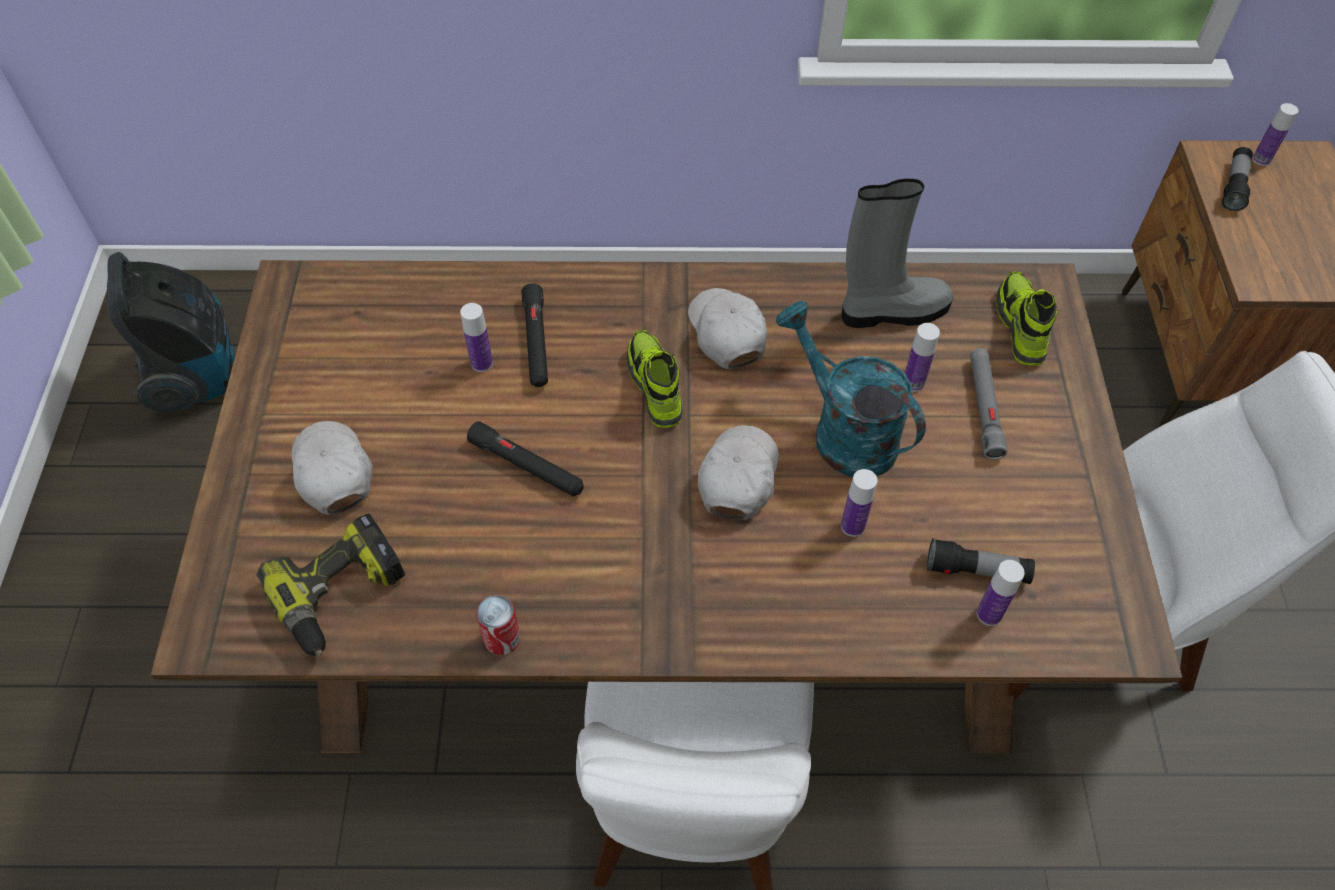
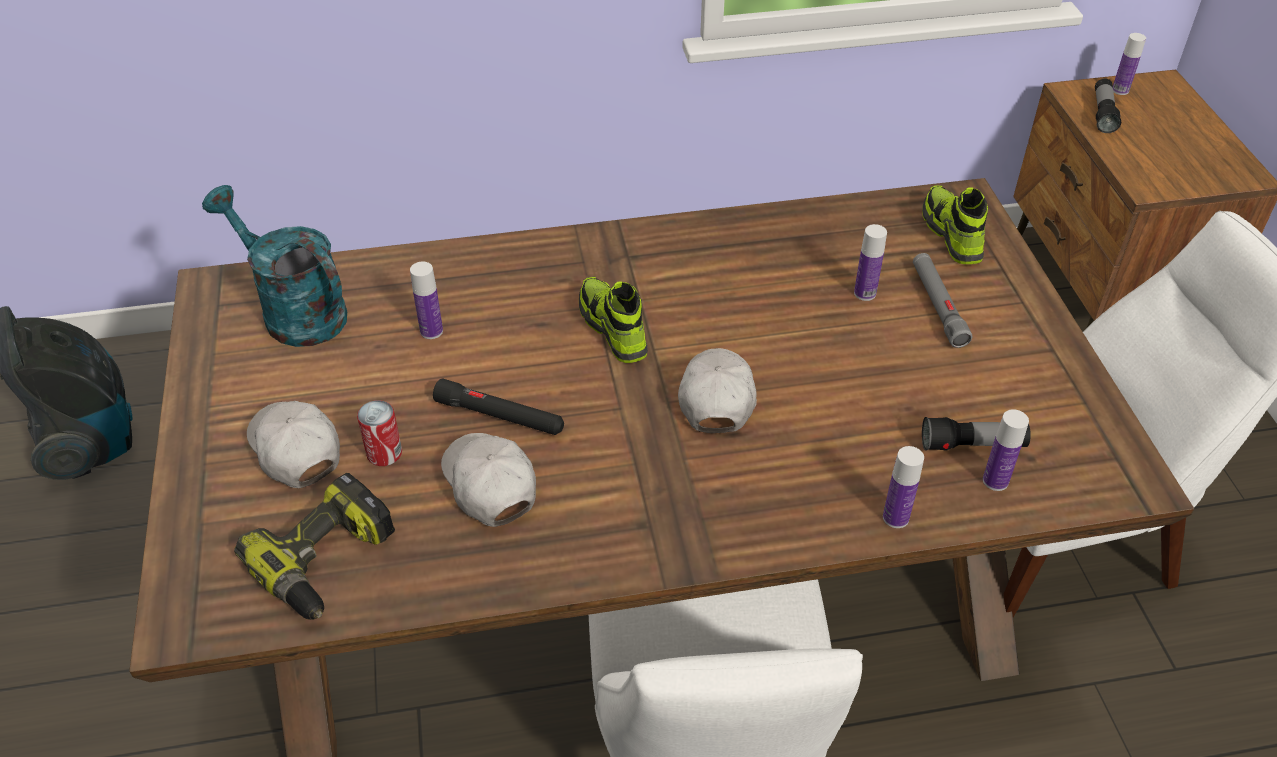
camera: 10 degrees left, 10 degrees down
can [476,595,520,655] -> can moved to [357,400,402,466]
black flashlight [522,283,548,387] -> none
white cap [688,288,767,369] -> white cap moved to [441,433,536,527]
turquoise watering can [776,301,926,477] -> turquoise watering can moved to [202,185,347,347]
bottle [841,469,878,537] -> bottle moved to [883,446,924,528]
grey boot [842,178,954,328] -> none

